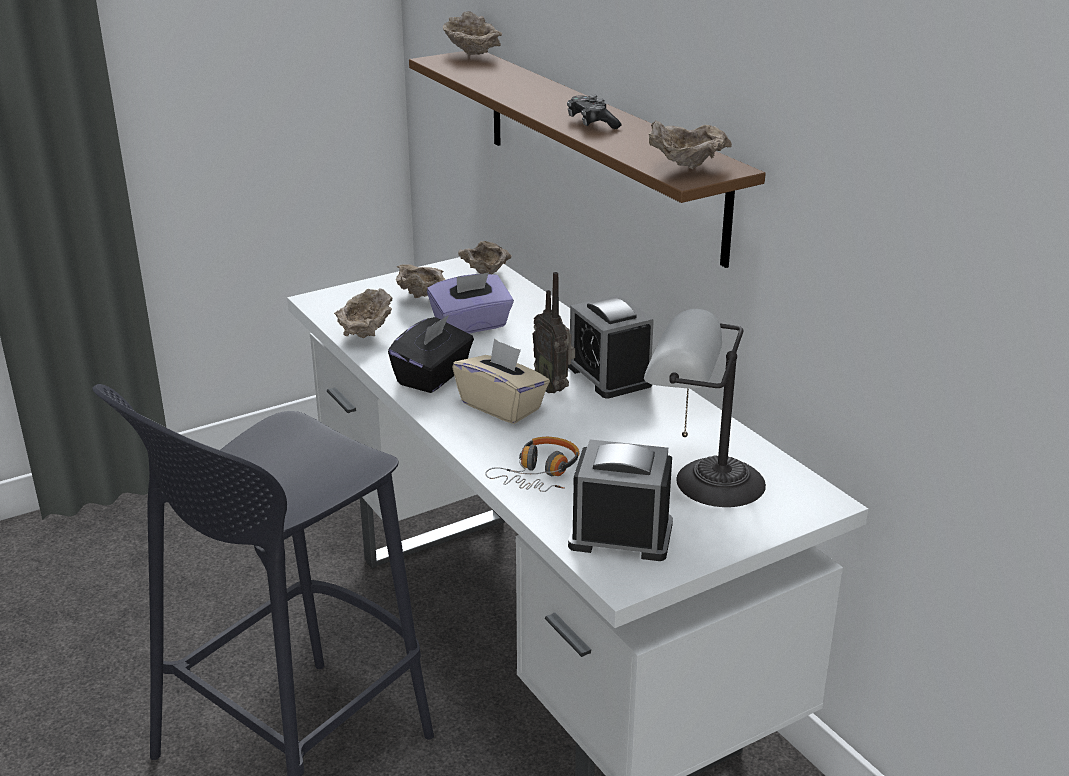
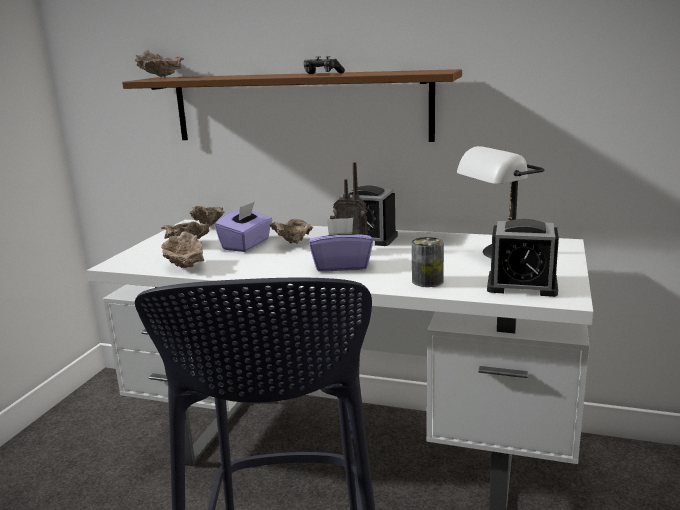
camera: 40 degrees left, 10 degrees down
black tissue box [388,315,474,393] -> none
beige tissue box [452,338,550,424] -> purple tissue box [309,218,373,272]
headphones [485,437,579,492] -> can [412,237,444,287]
alarm clock [568,439,673,561] -> alarm clock turned 135 degrees counterclockwise [487,219,559,297]
beige bowl [649,120,732,169] -> beige bowl moved to [270,219,313,244]

